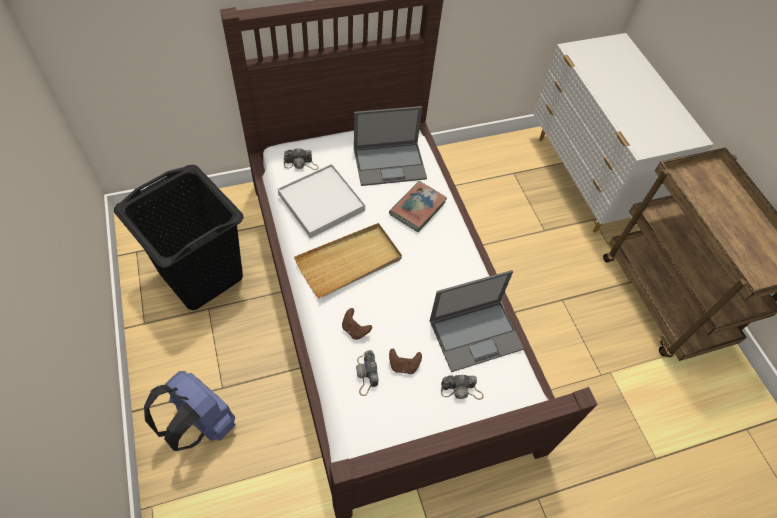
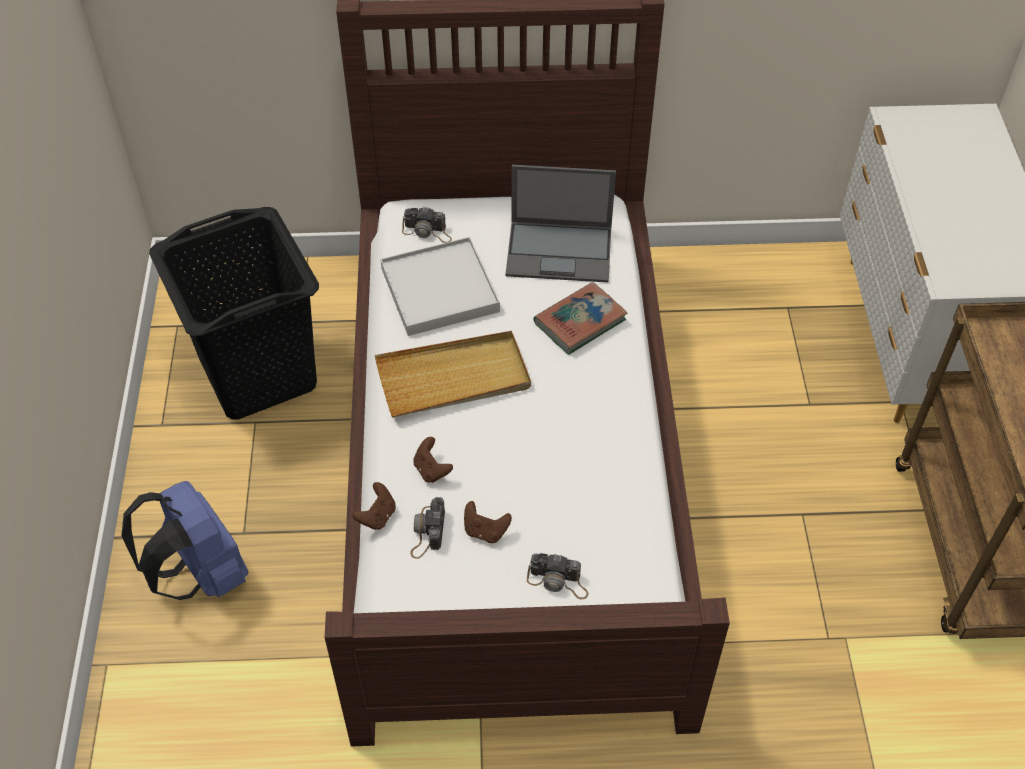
camera: 20 degrees right, 5 degrees down
laptop [430,270,524,372] -> none
none -> brown game controller [352,482,396,530]

